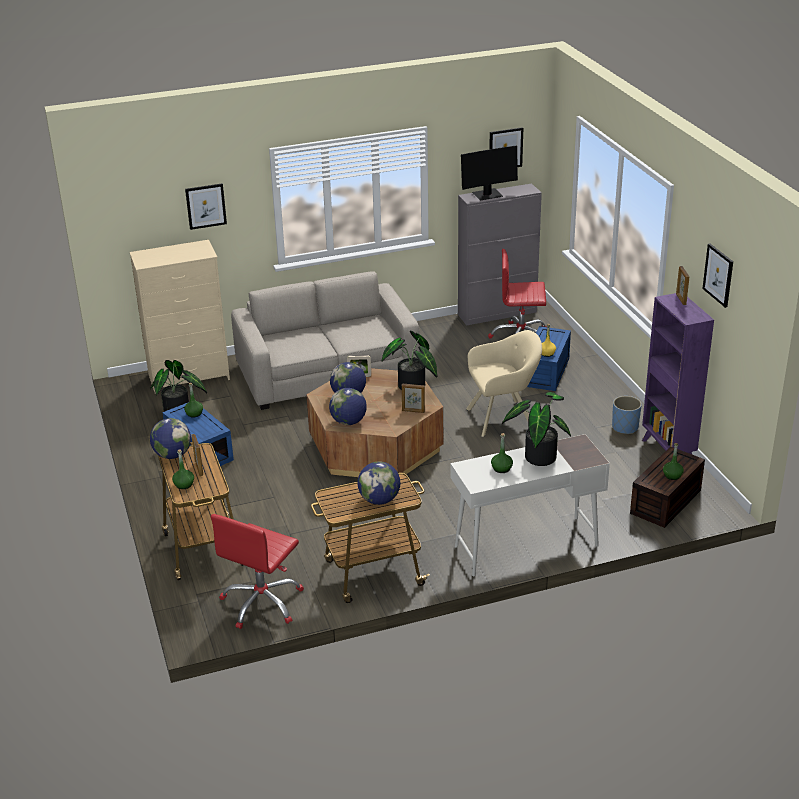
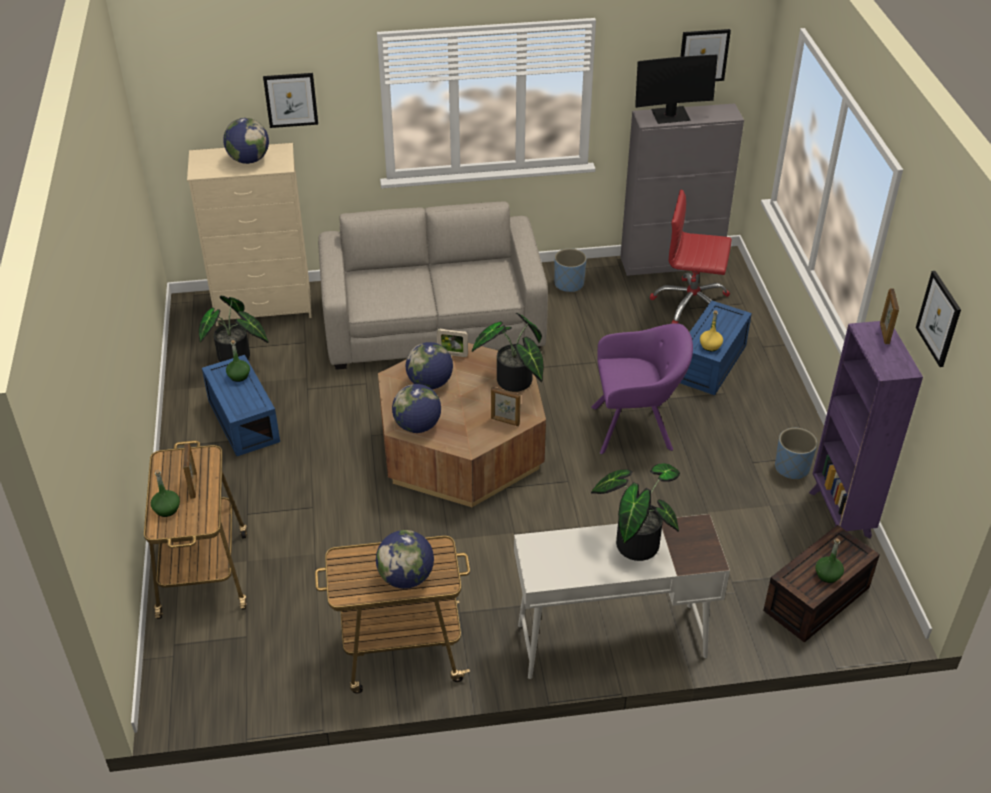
camera: 10 degrees right, 10 degrees up
globe [150,418,191,459] -> globe moved to [223,118,269,164]
red office chair [211,514,304,629] -> none
beige armchair [466,330,542,437] -> purple armchair [591,323,693,454]
green bottle [491,433,513,473] -> none
none -> blue planter [554,248,587,293]

